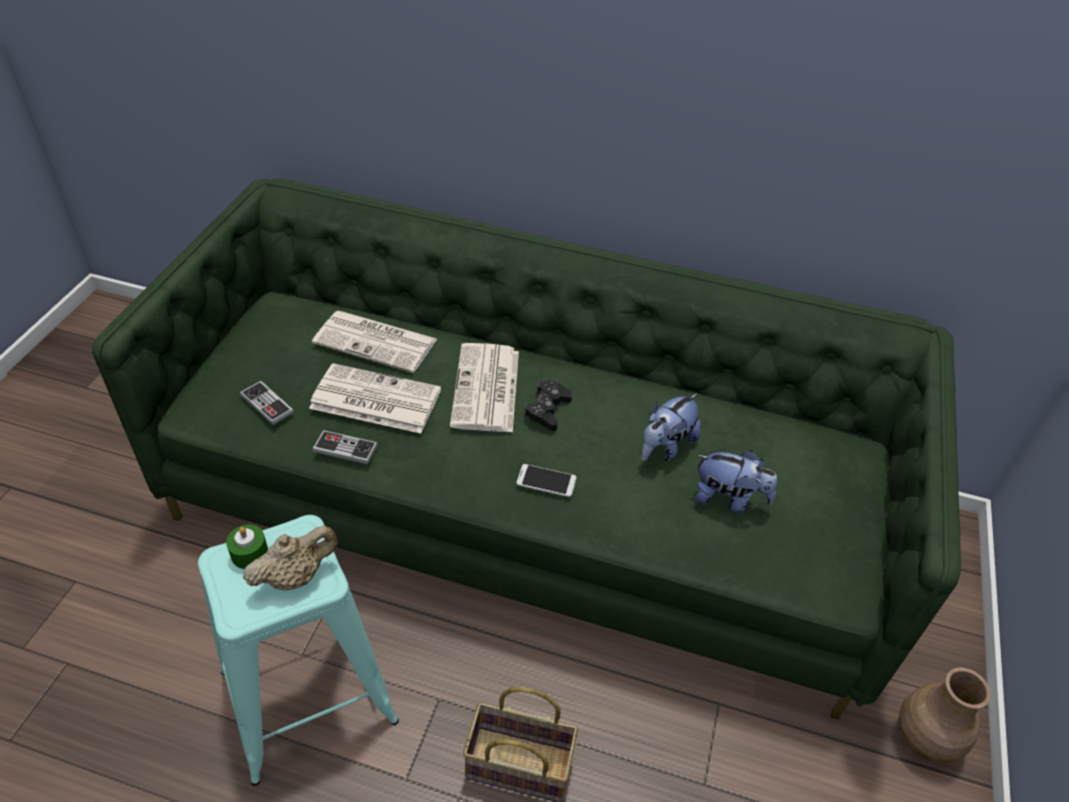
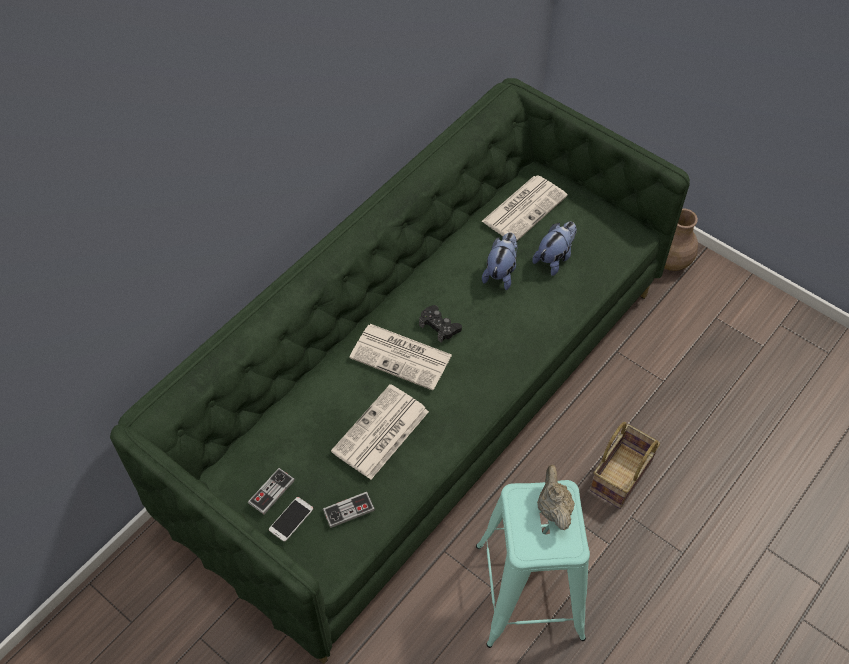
camera: 65 degrees left, 10 degrees up
green candle [226,525,268,569] -> none
newspaper [312,311,437,373] -> newspaper moved to [481,175,568,241]
game controller [313,430,378,464] -> game controller moved to [248,468,295,514]
phone [516,464,577,497] -> phone moved to [269,497,313,542]
plush toy [641,393,701,461] -> plush toy turned 135 degrees counterclockwise [482,232,518,290]

